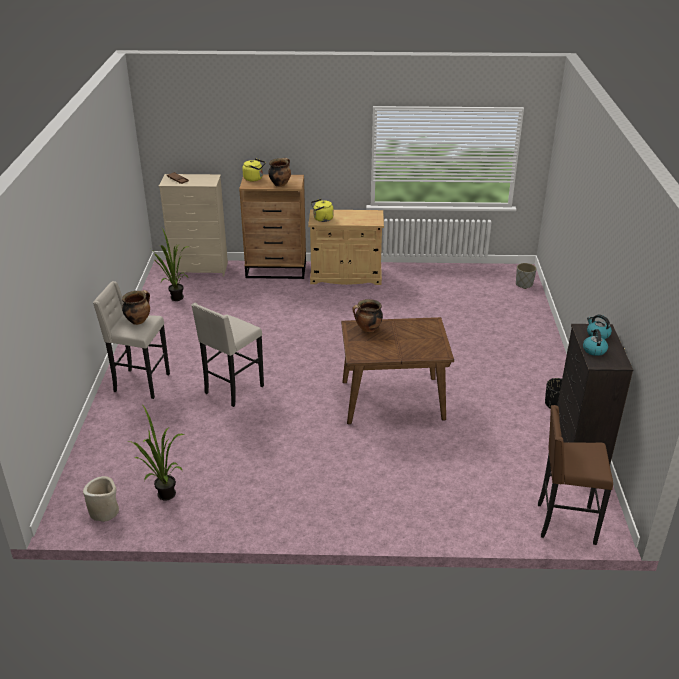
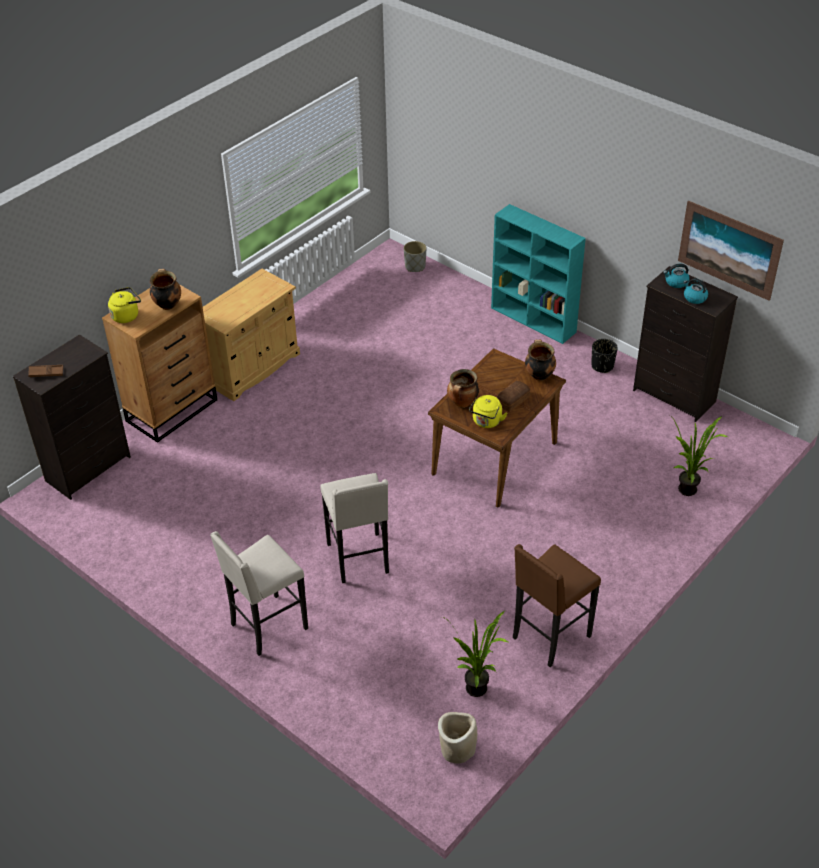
camera: 50 degrees left, 10 degrees up
cooking pot [122,290,150,325] -> cooking pot moved to [525,340,556,381]
potted plant [149,228,189,301] -> potted plant moved to [673,416,728,496]
beige dresser [159,174,228,276] -> black dresser [13,334,131,500]
yellow kettle [311,199,334,222] -> yellow kettle moved to [469,395,507,428]
brown stool [538,405,613,545] -> brown stool moved to [513,544,601,667]
none -> turquoise bookcase [491,204,586,344]
none -> bread [497,381,531,412]
none -> picture [678,201,784,301]

